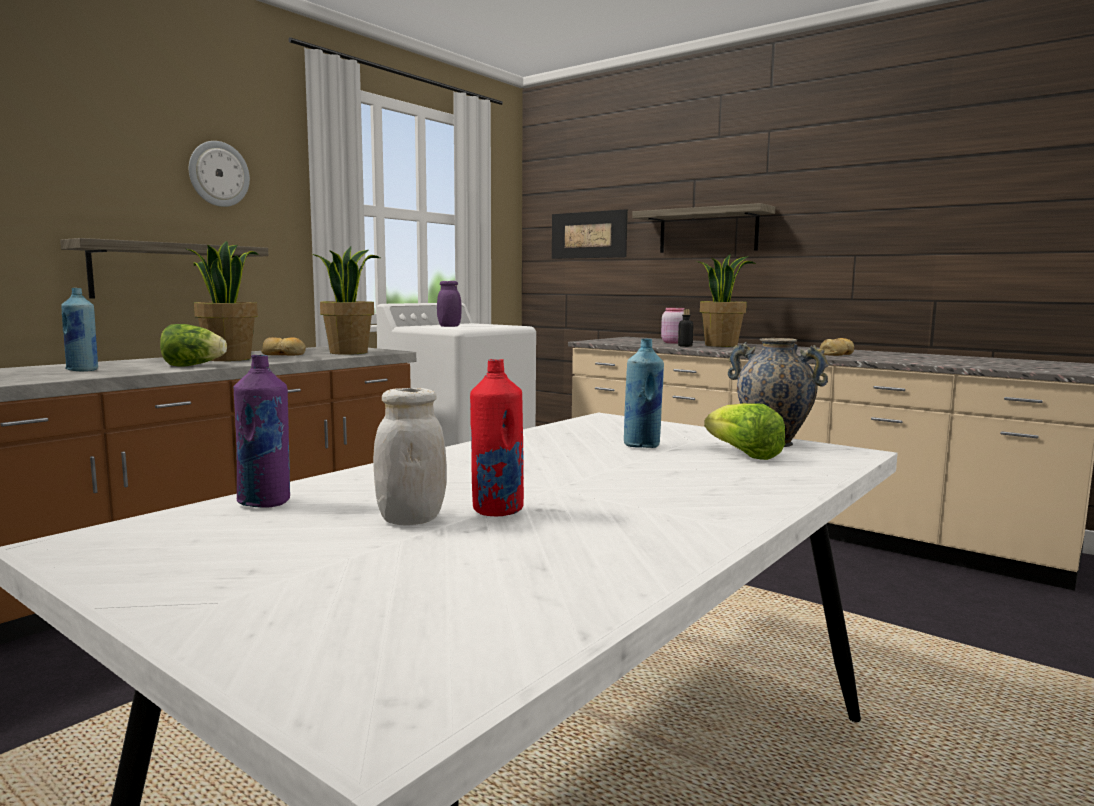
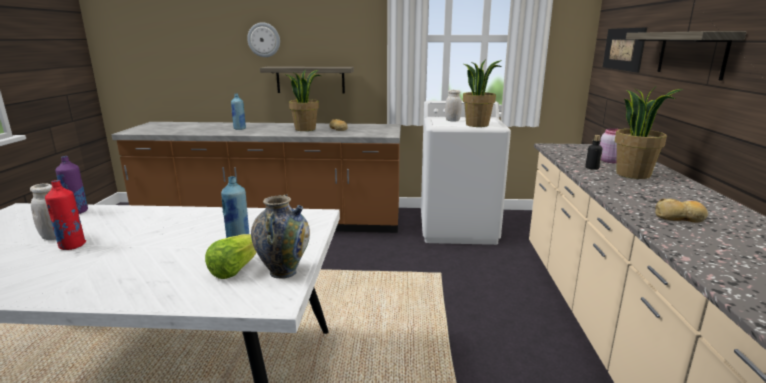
camera: 55 degrees right, 10 degrees up
lettuce [160,324,227,367] -> none
wall clock [189,141,250,207] -> wall clock moved to [247,22,280,57]
potted plant [312,246,380,355] -> potted plant moved to [463,59,502,127]
purple jar [437,281,462,327] -> white jar [445,90,462,121]

